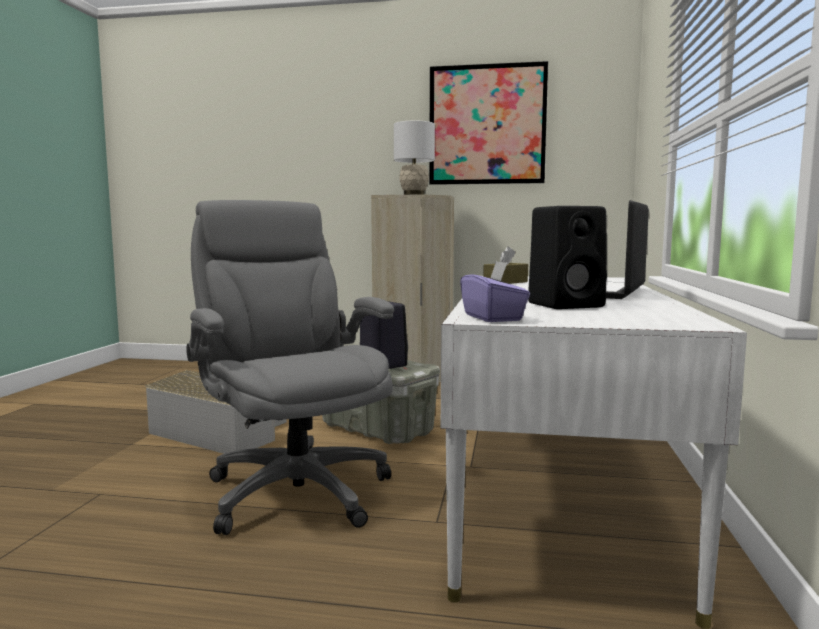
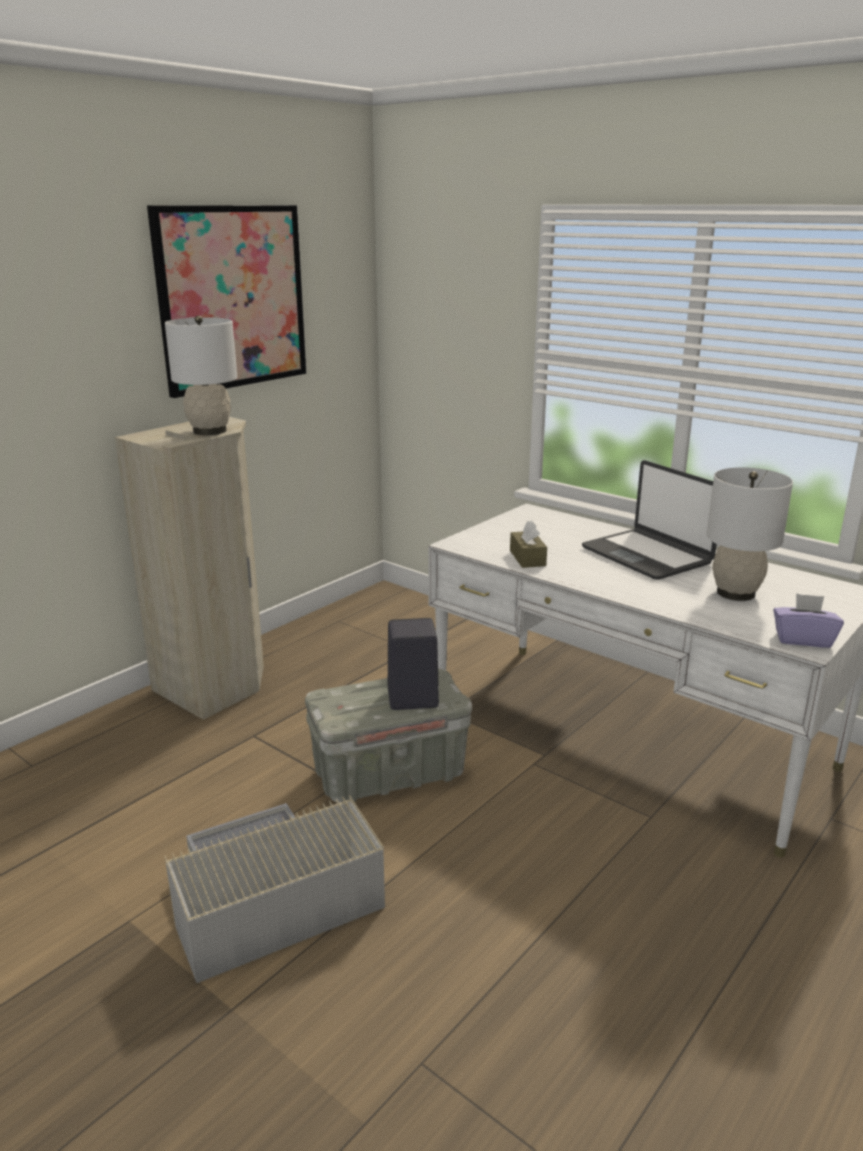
camera: 60 degrees left, 15 degrees up
grey office chair [186,200,394,535] -> none
black speaker [528,206,607,309] -> white table lamp [706,467,793,601]

